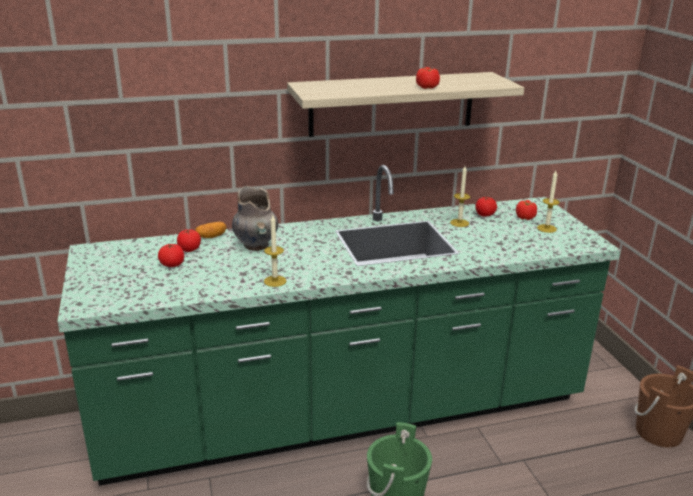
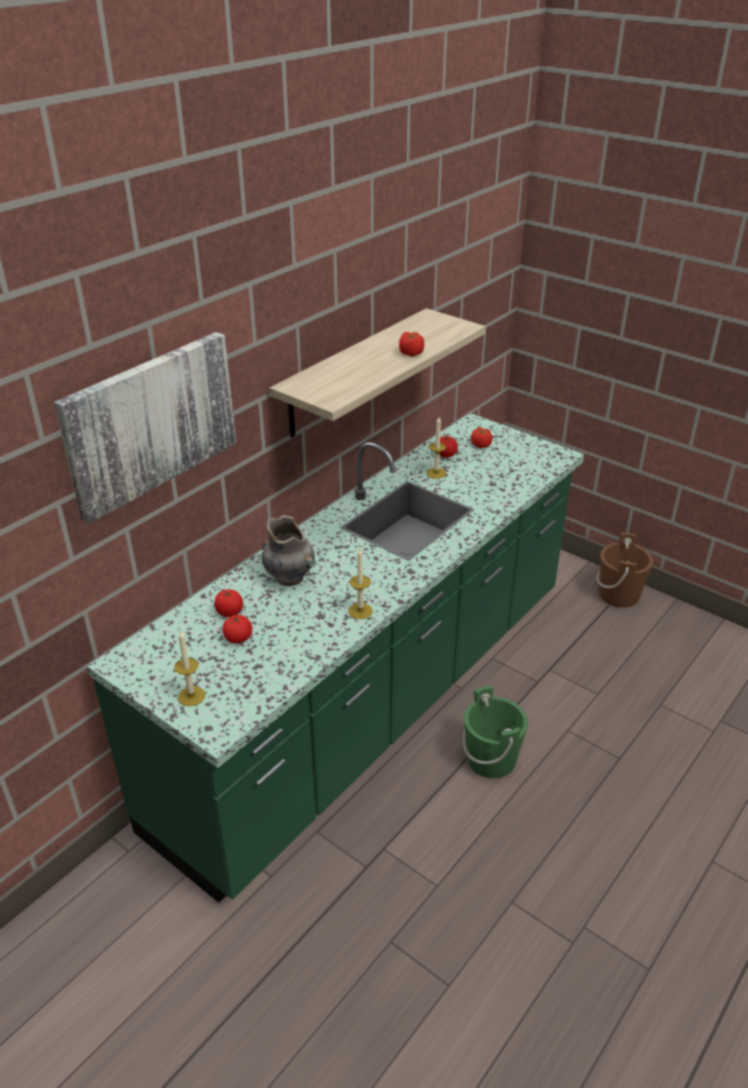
camera: 35 degrees left, 10 degrees up
potato [195,222,227,238] -> none
candle [537,171,560,233] -> candle moved to [174,630,205,706]
none -> picture [54,332,236,524]

